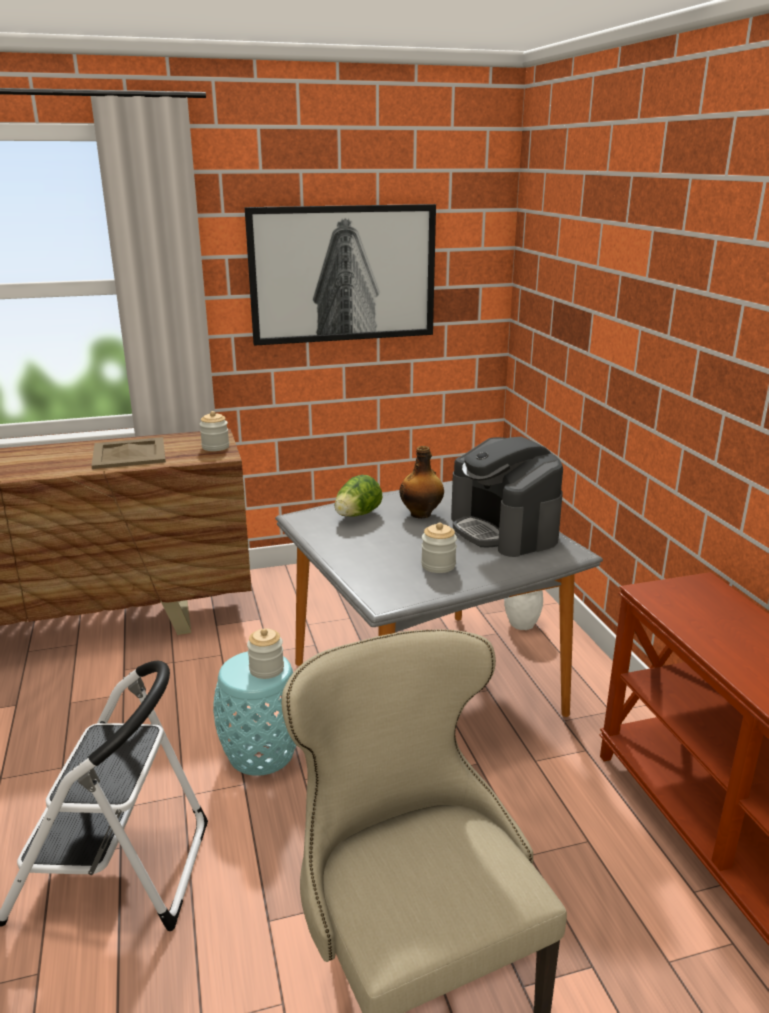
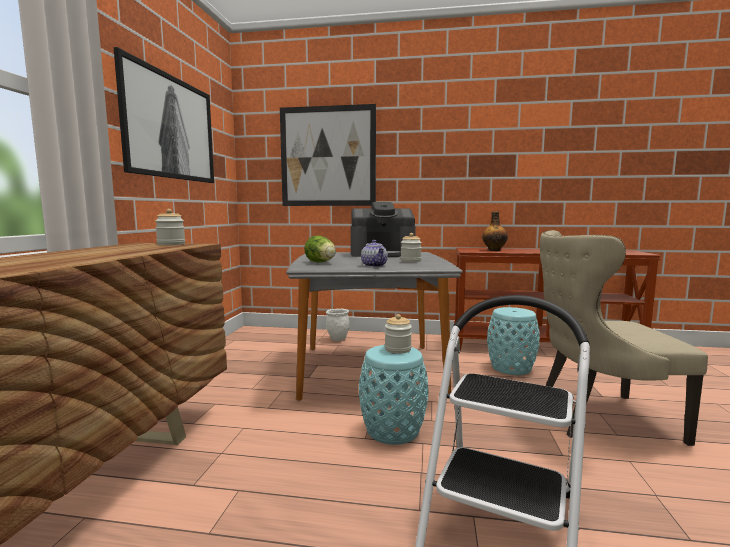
camera: 65 degrees left, 15 degrees down
beige tray [91,437,166,469] -> none
bottle [399,446,444,519] -> bottle moved to [482,211,508,251]
none -> picture [280,104,376,206]
none -> teapot [361,240,388,267]
none -> turquoise stool [487,307,540,375]

